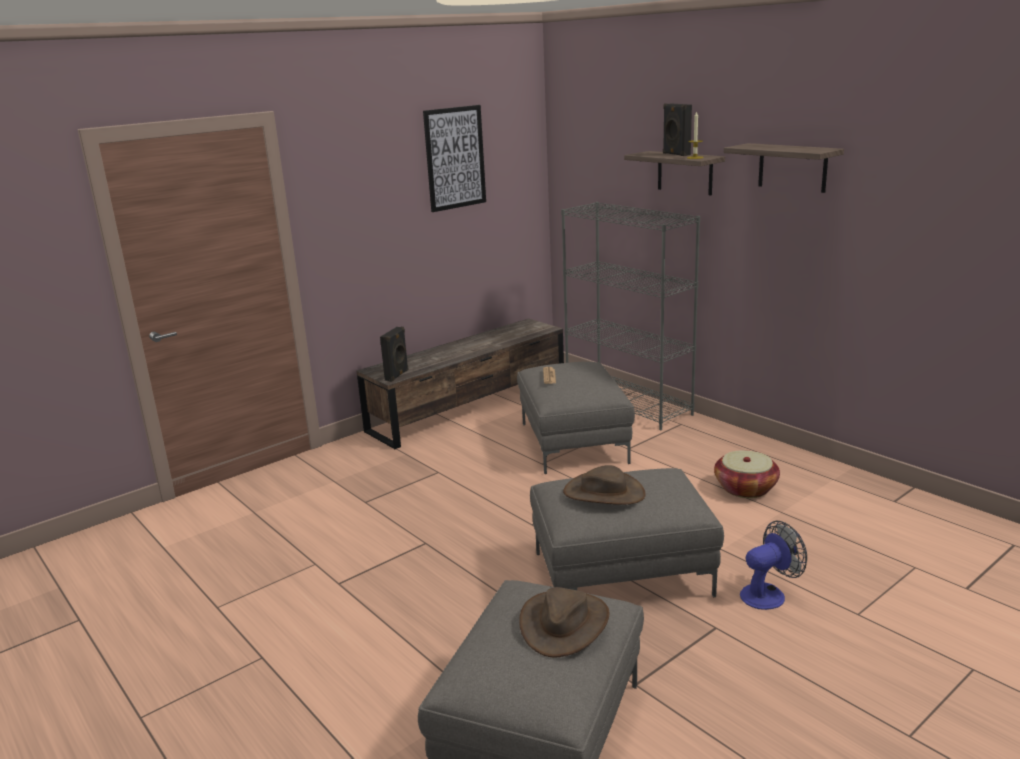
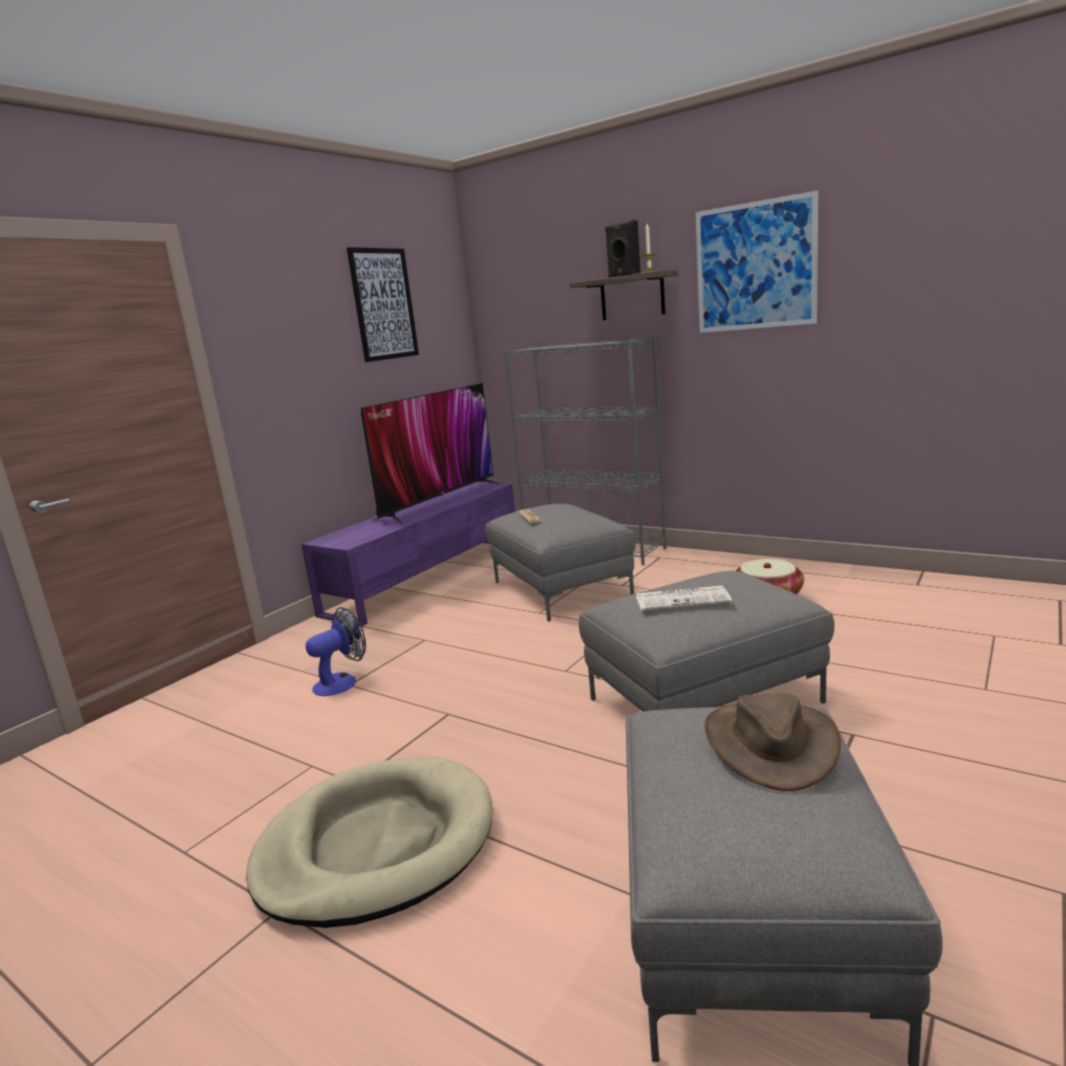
camera: 15 degrees left, 5 degrees down
brown tv stand [357,318,564,449] -> purple tv stand [301,482,515,627]
black speaker [380,327,408,382] -> none
brown hat [563,465,646,505] -> newspaper [636,586,732,611]
shelf [724,143,844,193] -> picture [696,190,818,333]
fan [740,521,807,610] -> fan moved to [306,607,366,696]
none -> beige dog bed [246,757,493,928]
none -> television [361,383,502,524]

